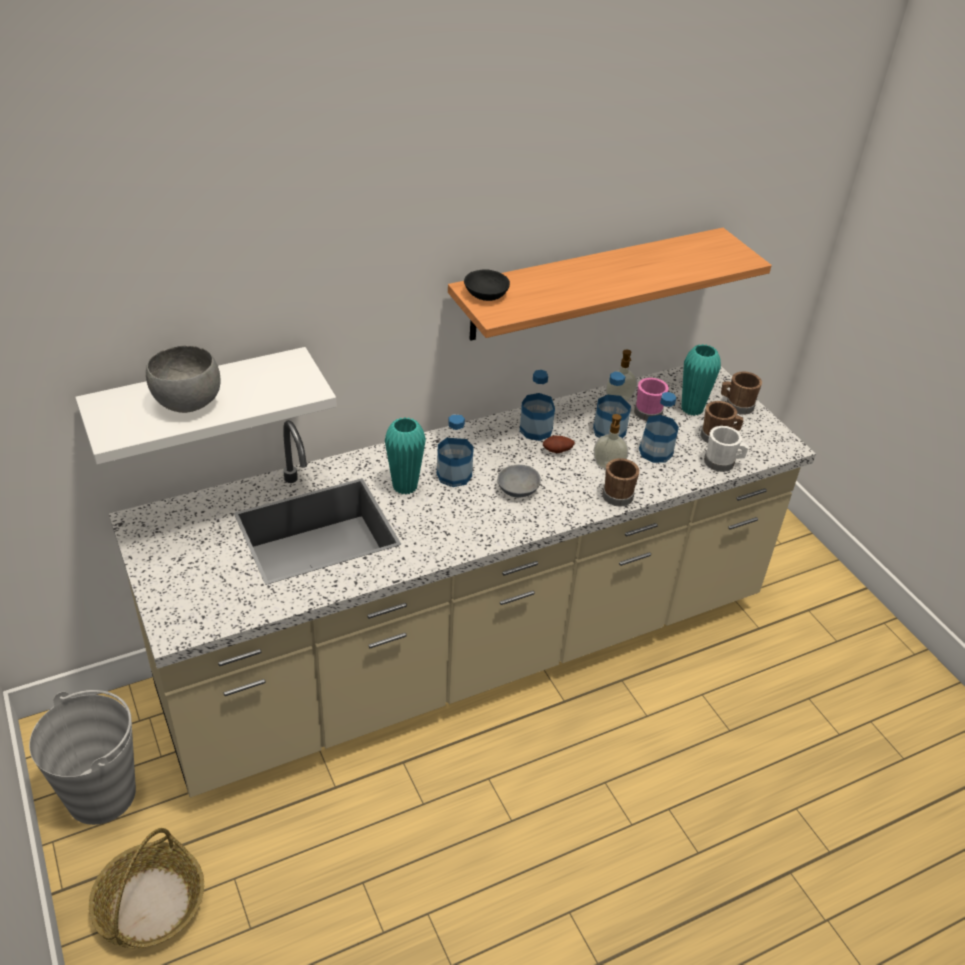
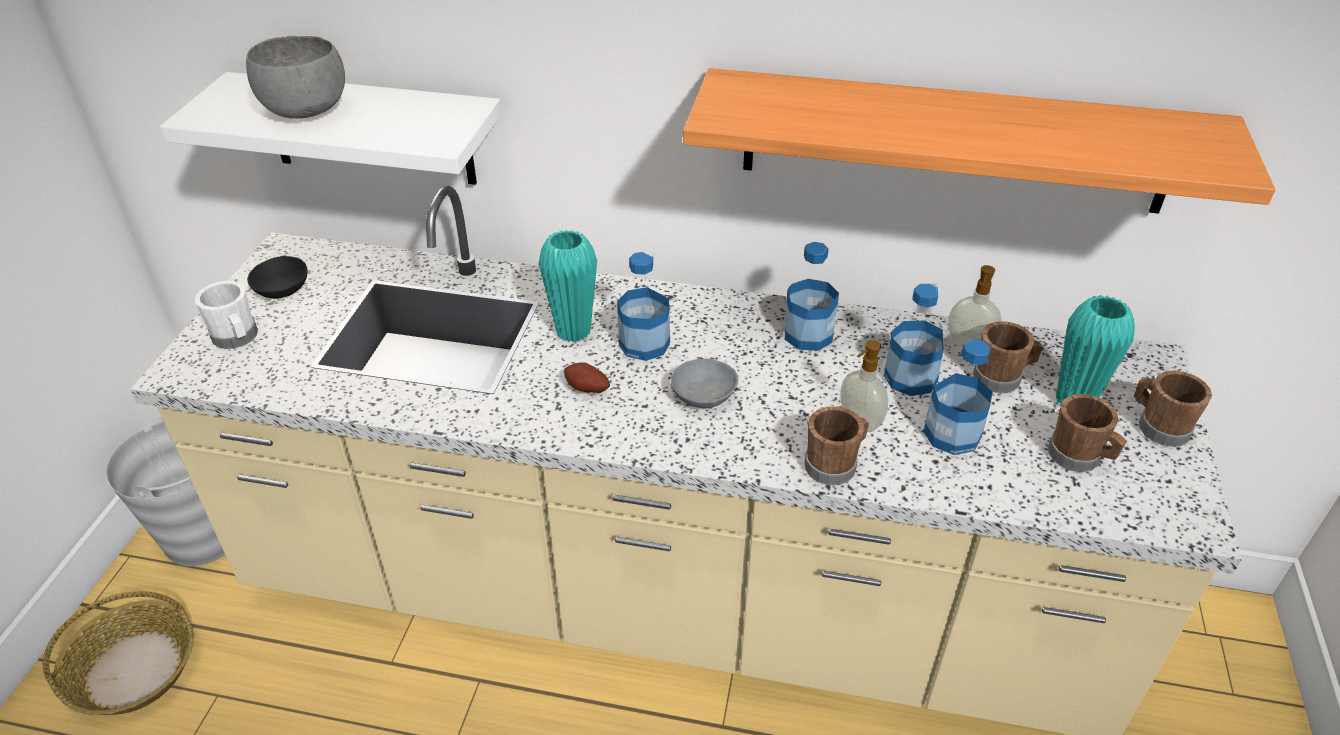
camera: 40 degrees right, 0 degrees up
black bowl [464,269,510,301] -> black bowl moved to [247,256,308,299]
potato [543,435,575,453] -> potato moved to [564,362,610,393]
pink mug [634,378,669,421] -> brown mug [973,321,1043,393]
white mug [704,426,749,472] -> white mug moved to [195,281,258,349]

